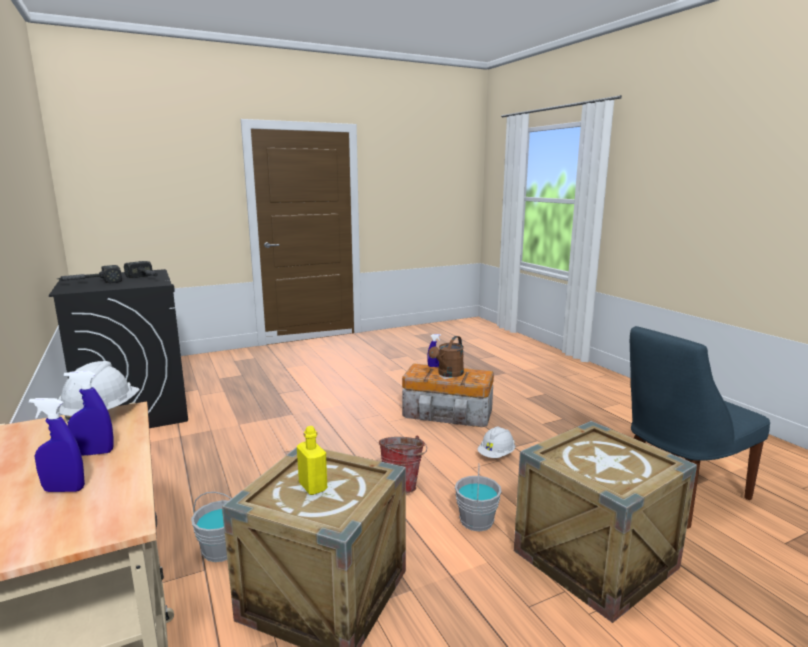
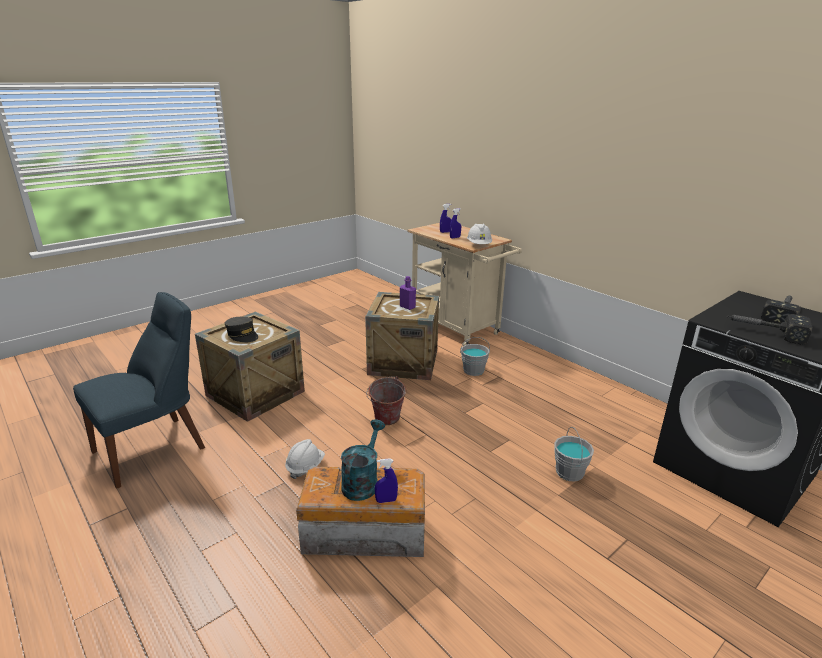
camera: 165 degrees right, 10 degrees up
yellow bottle [297,426,327,495] -> purple bottle [400,276,416,310]
brown watering can [428,336,464,377] -> turquoise watering can [341,419,385,501]
grey bucket [455,463,502,531] -> grey bucket moved to [554,427,594,482]
none -> grey cap [225,317,258,342]

